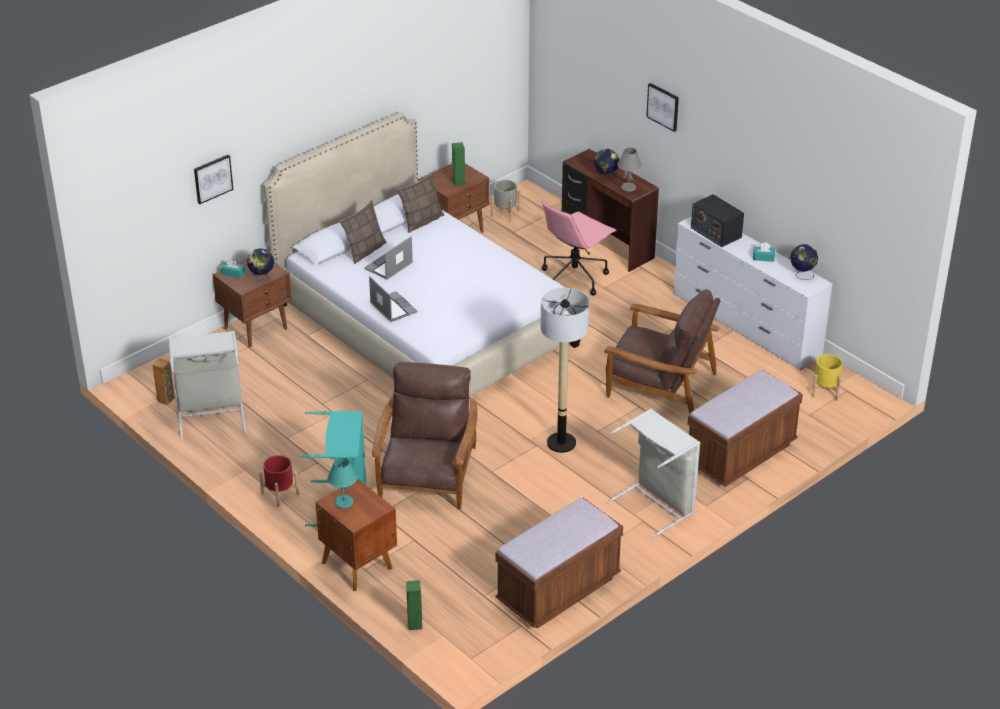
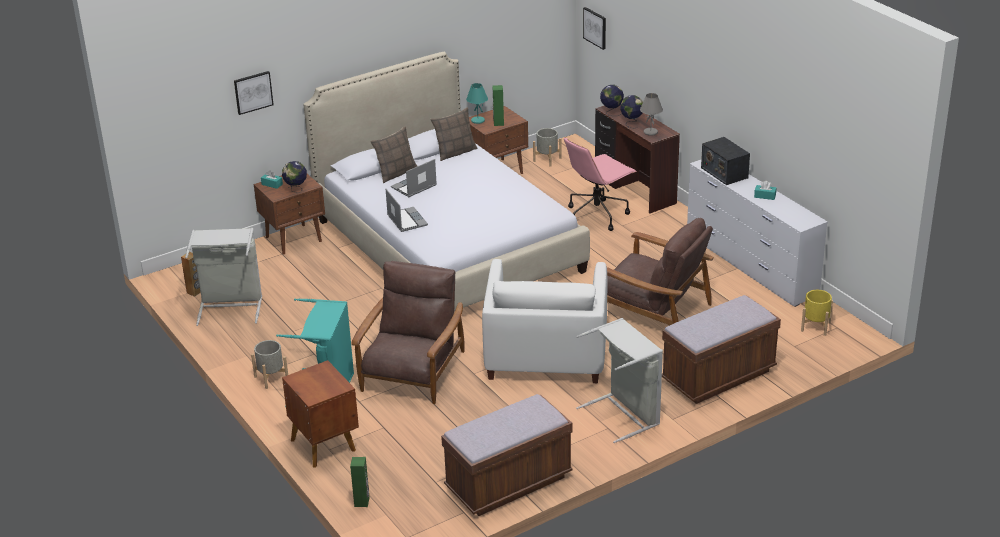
camera: 10 degrees right, 5 degrees down
red planter [259,455,299,507] -> grey planter [251,340,288,389]
turquoise table lamp [328,457,357,509] -> turquoise table lamp moved to [466,83,488,124]
floor lamp [540,288,589,453] -> white armchair [482,259,608,383]
picture [646,83,679,132] -> picture moved to [583,7,606,50]
globe [790,244,818,280] -> globe moved to [600,85,624,116]

